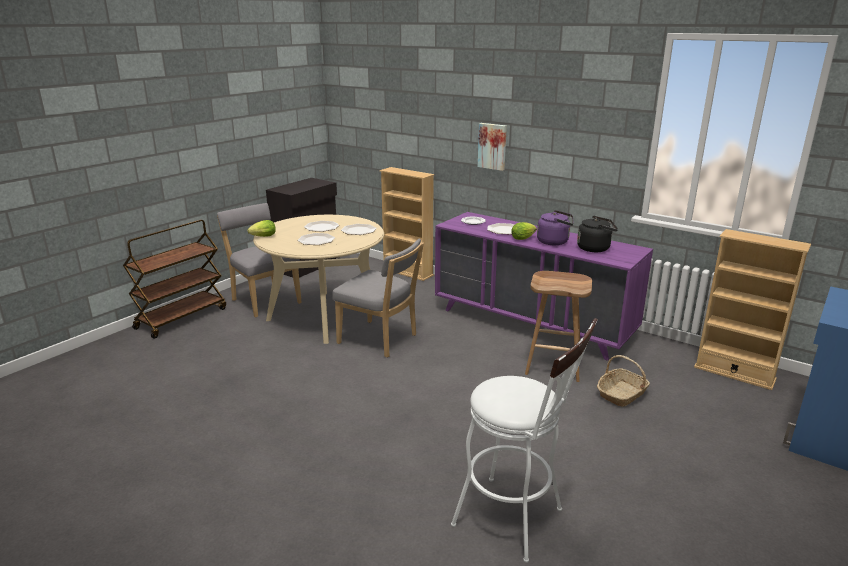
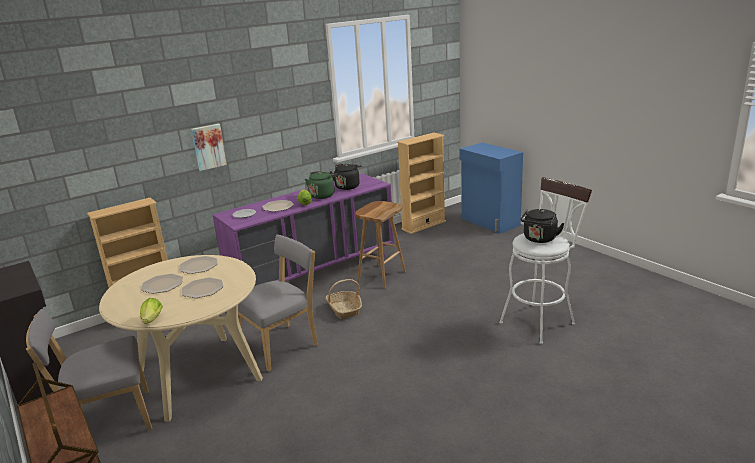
camera: 70 degrees left, 0 degrees up
purple kettle [537,210,573,245] -> green kettle [305,171,338,199]
basket [597,355,650,407] -> basket moved to [326,279,362,319]
none -> black kettle [520,209,565,243]

